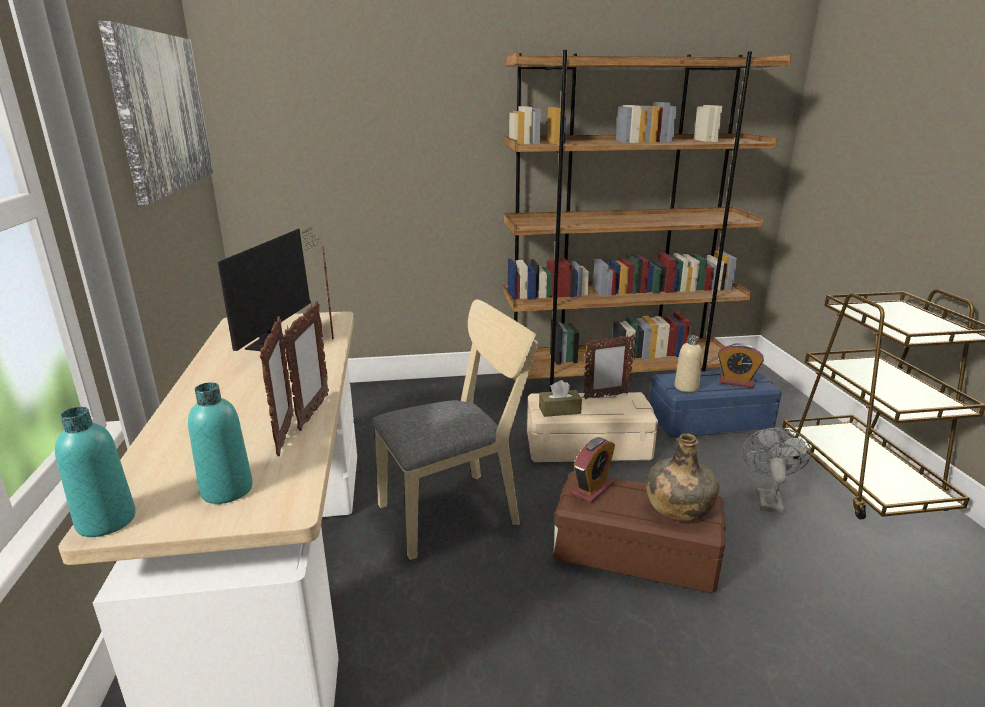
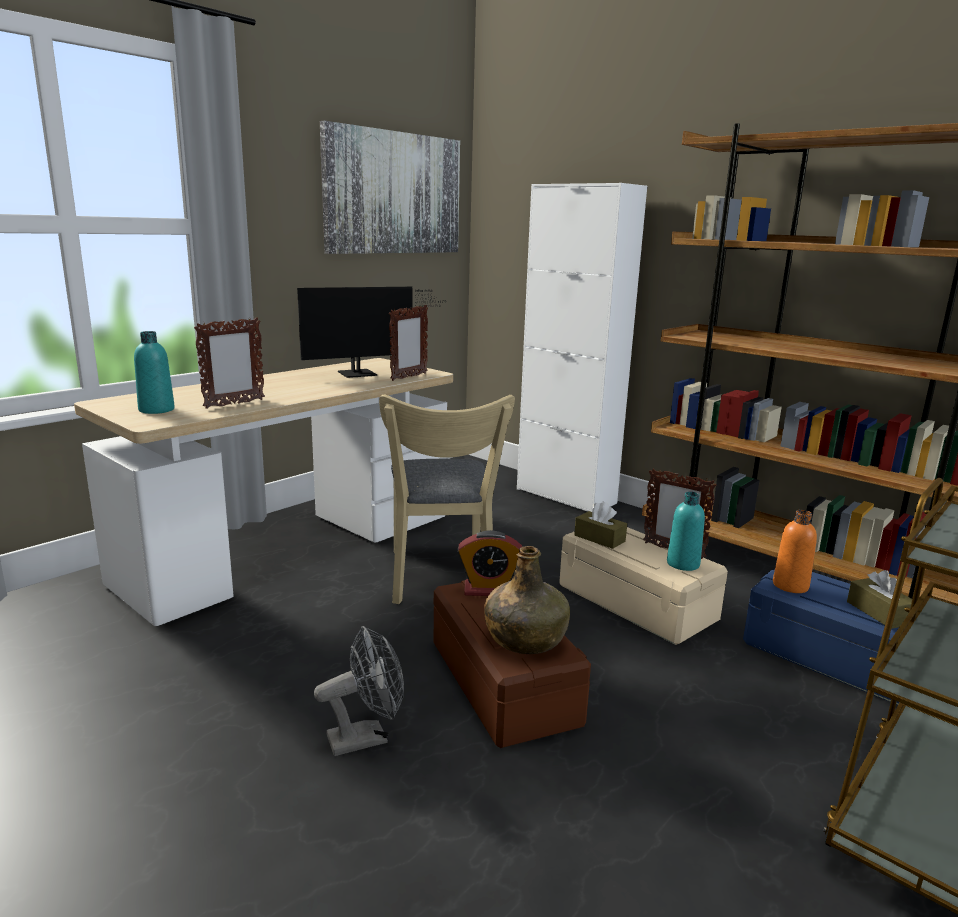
camera: 50 degrees right, 5 degrees down
turquoise bottle [55,407,136,537] -> turquoise bottle moved to [667,491,705,571]
picture frame [283,301,329,431] -> none
beige chair [372,300,538,560] -> beige chair turned 60 degrees clockwise [379,395,515,604]
beige bottle [674,335,702,392] -> orange bottle [773,510,817,593]
alarm clock [718,343,764,388] -> brown tissue box [847,570,912,629]
grey fan [742,428,811,514] -> grey fan moved to [314,626,404,756]
none -> white cabinet [517,183,647,512]

